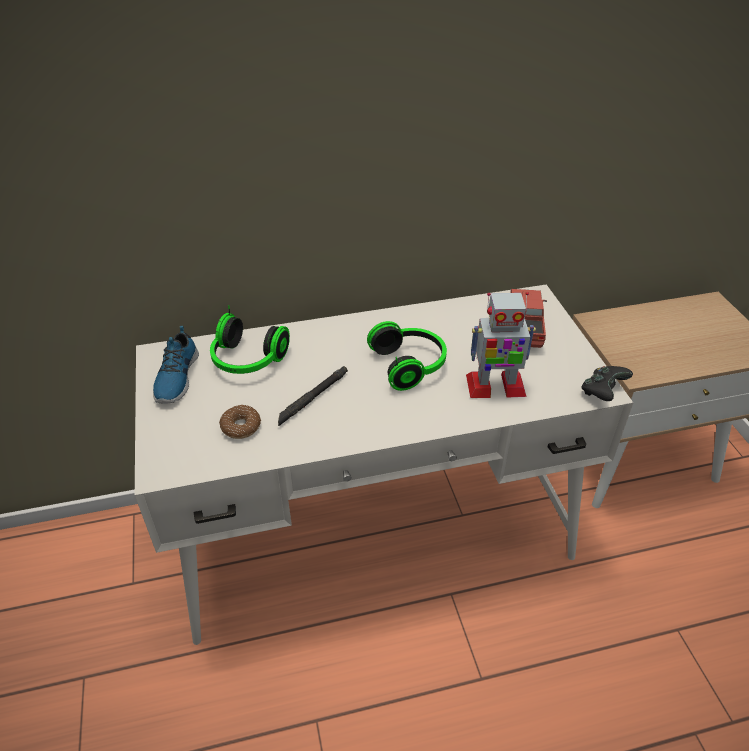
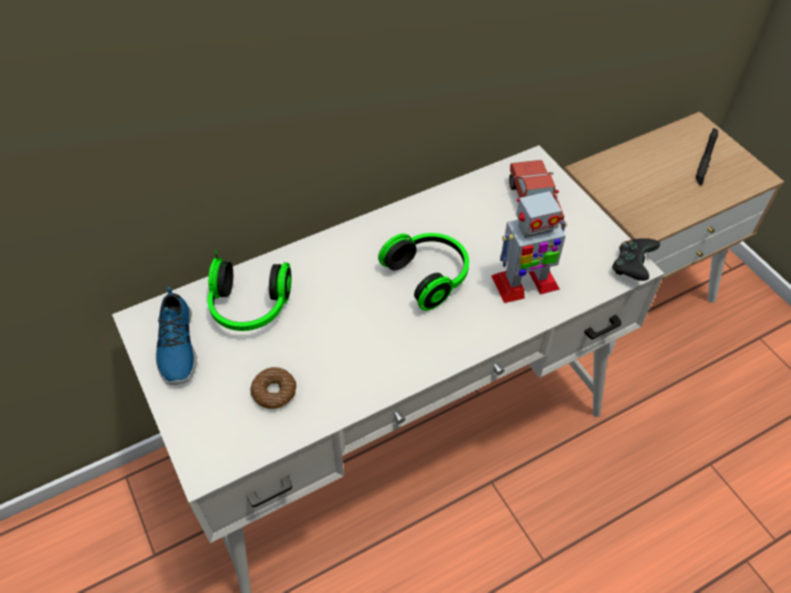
camera: 15 degrees left, 10 degrees up
black flashlight [278,366,348,426] -> black flashlight moved to [696,128,718,186]

